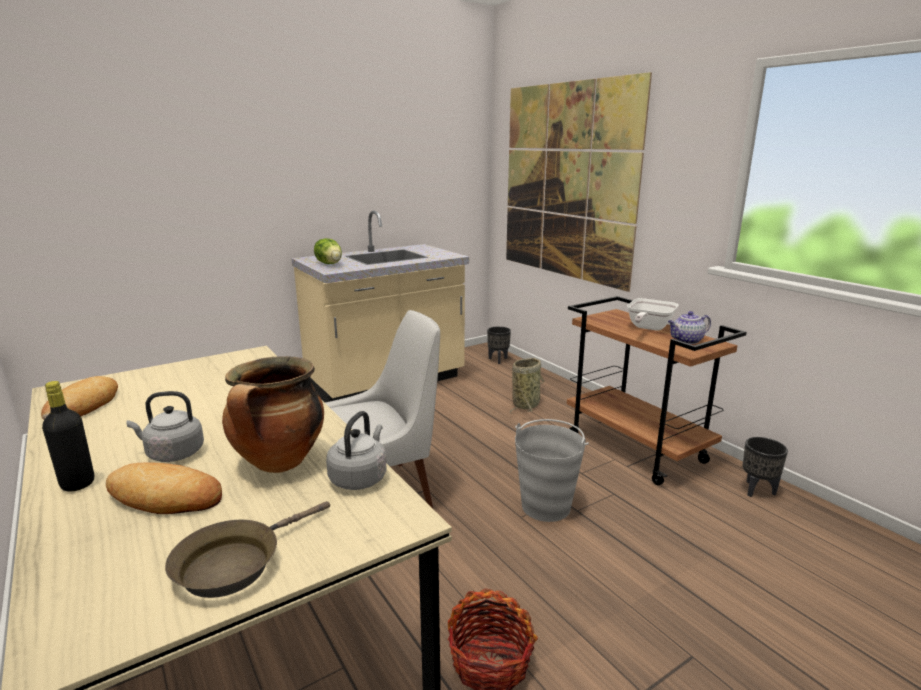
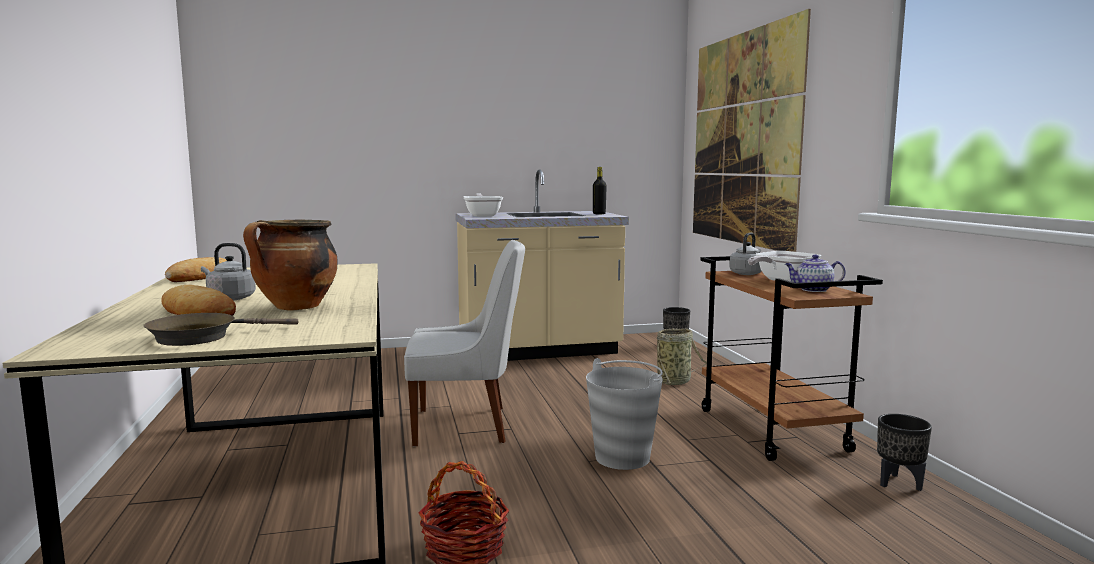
camera: 20 degrees right, 10 degrees down
black bottle [42,381,94,492] -> black bottle moved to [593,167,607,214]
lettuce [314,238,342,264] -> frying pan [463,194,503,217]
grey kettle [326,411,387,490] -> grey kettle moved to [729,233,762,275]

